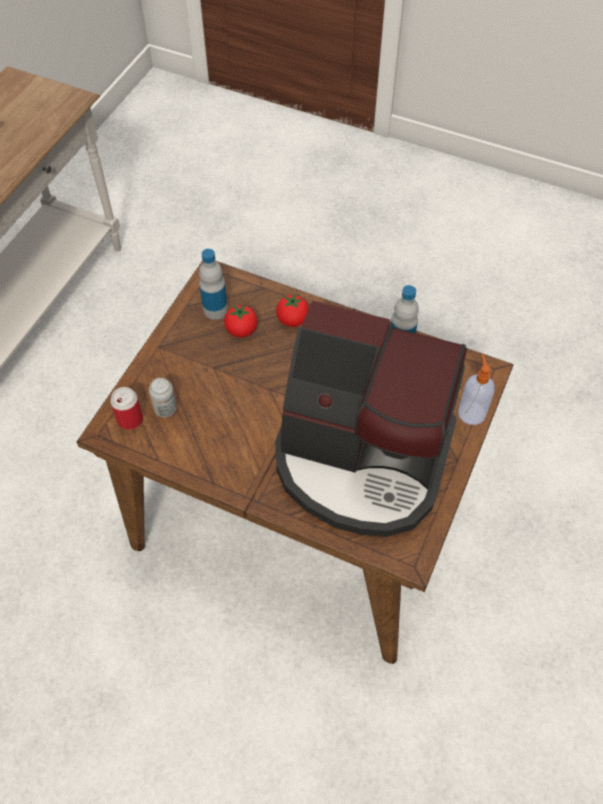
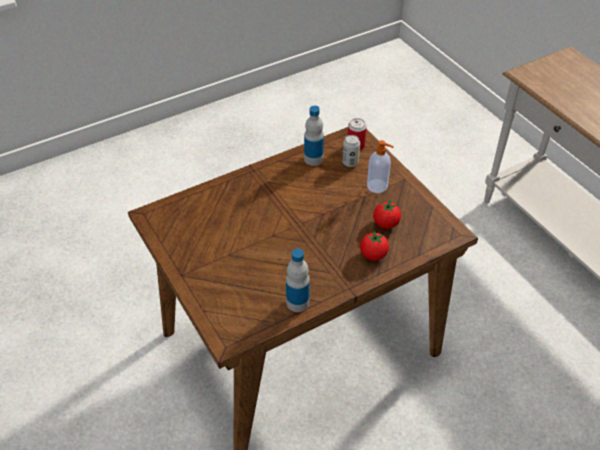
camera: 125 degrees right, 10 degrees down
bottle [199,249,228,320] -> bottle moved to [304,106,324,166]
coffee machine [275,301,467,537] -> none
soap dispenser [458,354,495,425] -> soap dispenser moved to [367,140,394,193]

